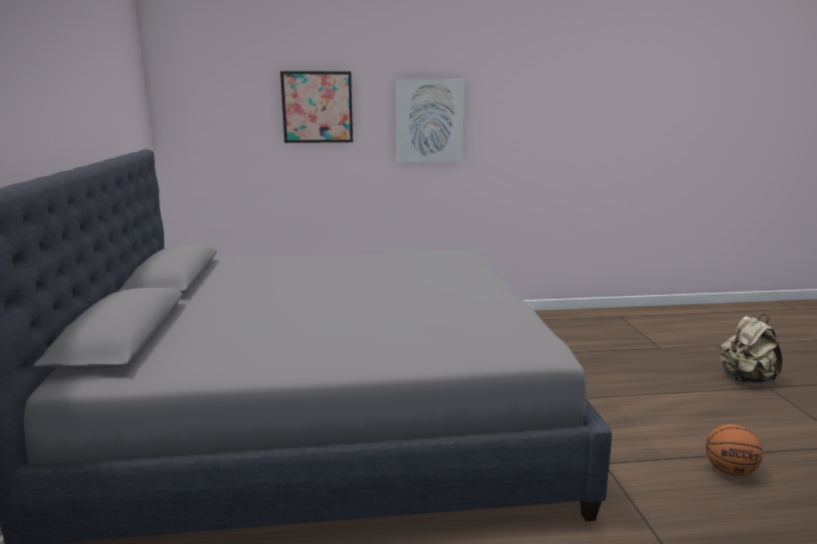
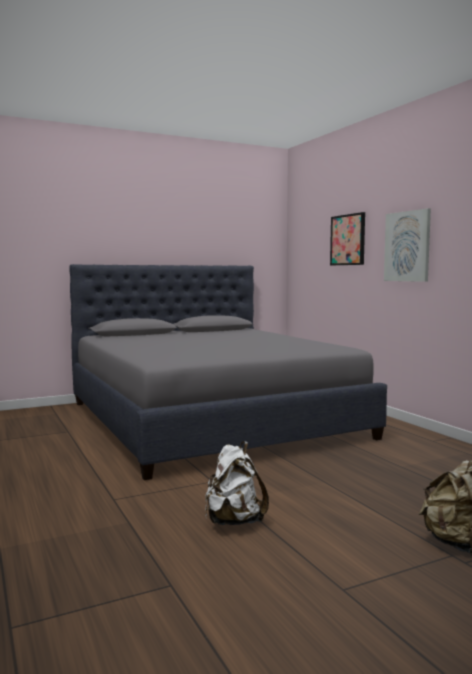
camera: 70 degrees right, 10 degrees down
basketball [706,424,763,476] -> white backpack [205,441,269,525]

